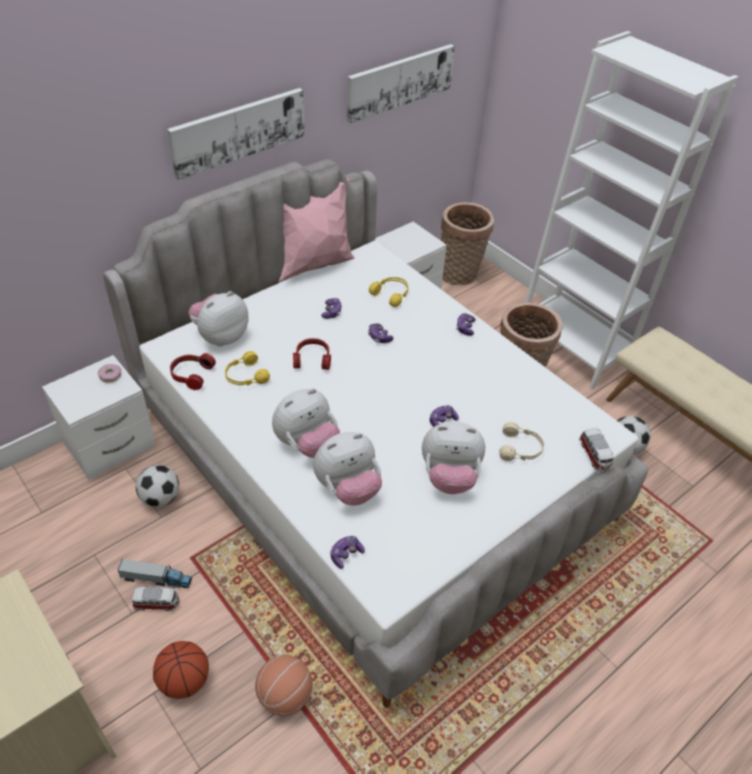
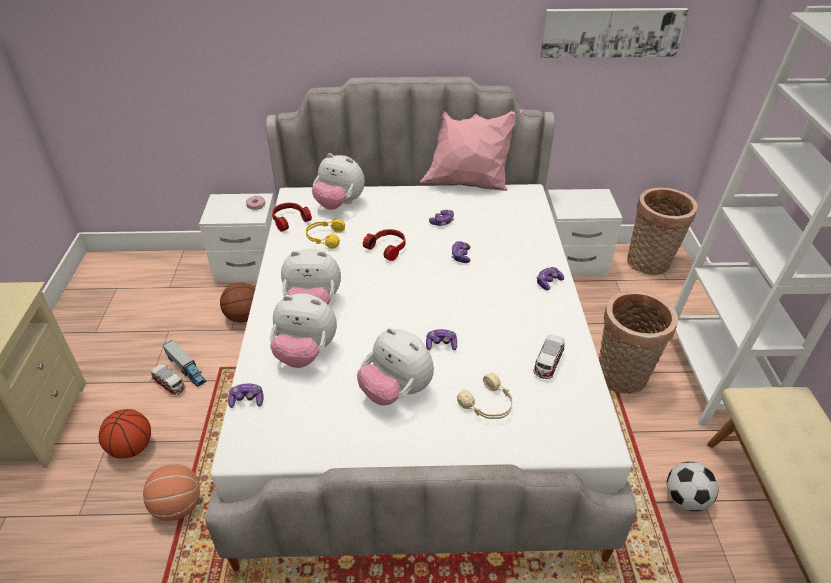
camera: 40 degrees right, 5 degrees down
football [136,465,179,507] -> basketball [220,283,255,323]
picture [167,88,305,180] -> none
plush toy [188,291,249,347] -> plush toy turned 150 degrees counterclockwise [312,153,365,210]
yellow headphones [369,277,409,307] -> none
toy car [579,428,614,472] -> toy car moved to [533,335,565,379]

